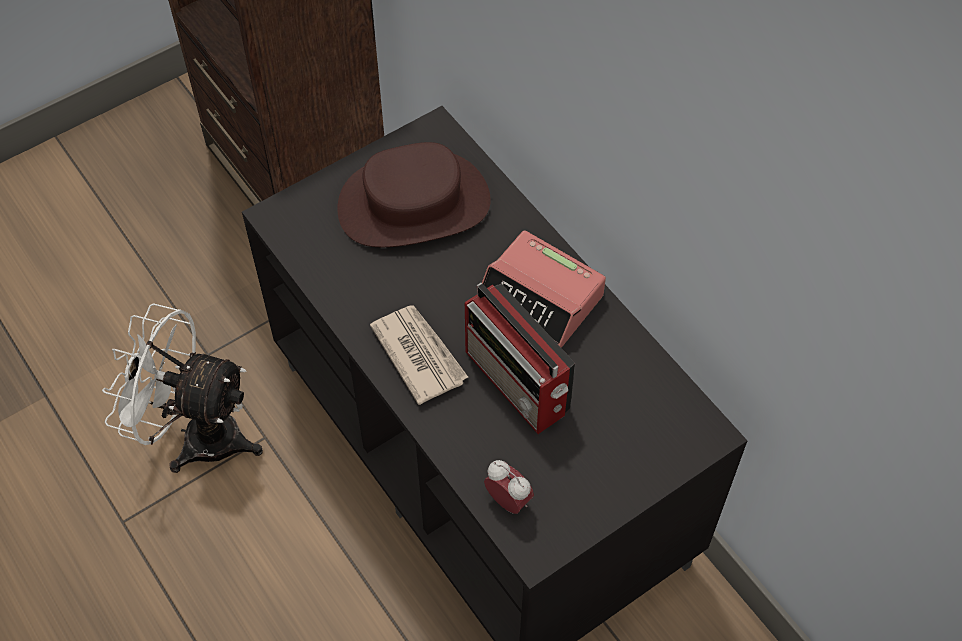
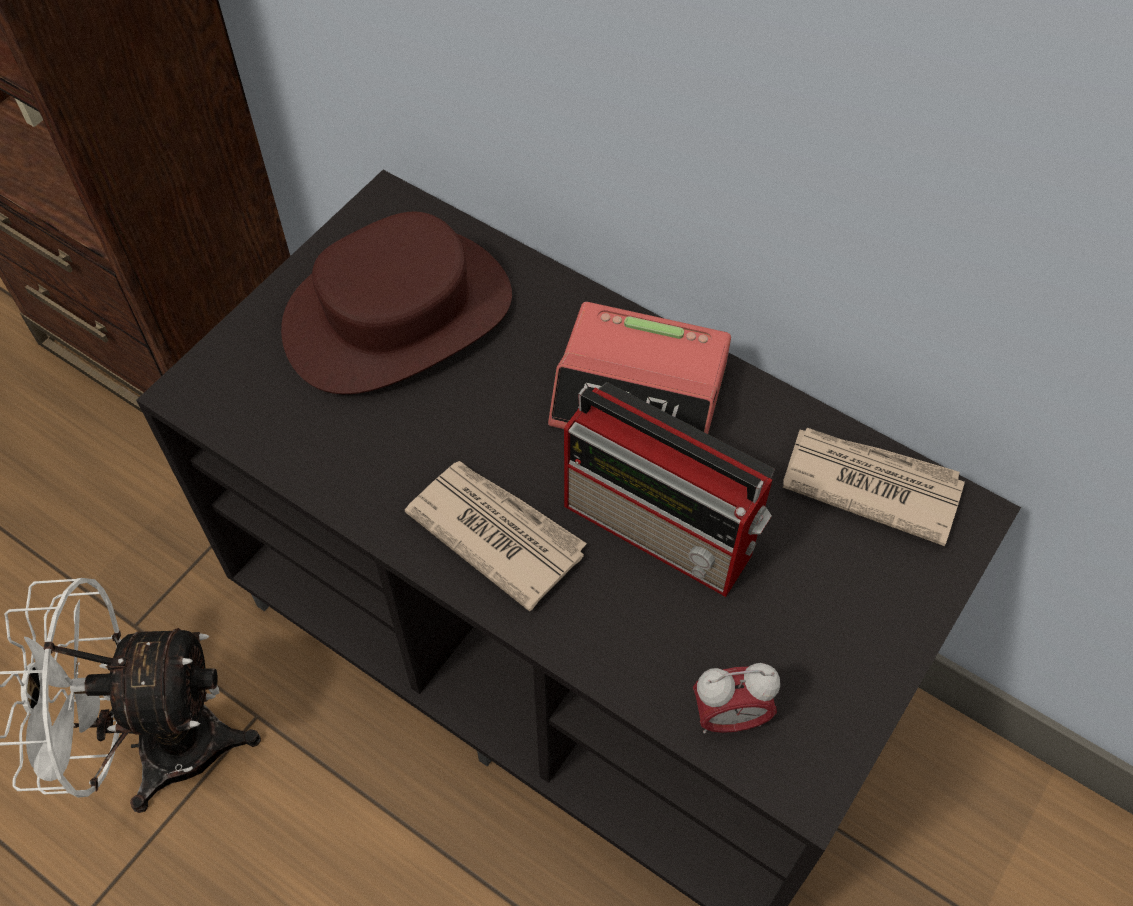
camera: 20 degrees left, 0 degrees up
alarm clock [484,460,534,514] -> alarm clock turned 150 degrees clockwise [693,663,780,734]
none -> newspaper [783,428,965,546]

